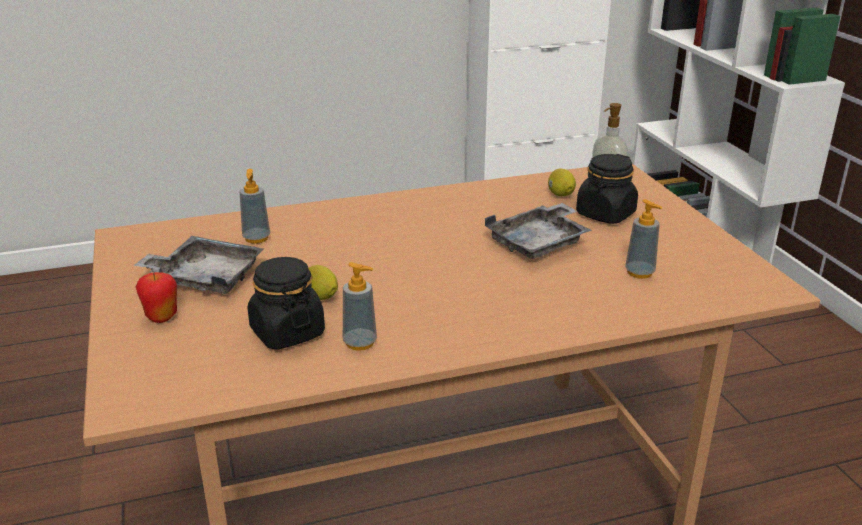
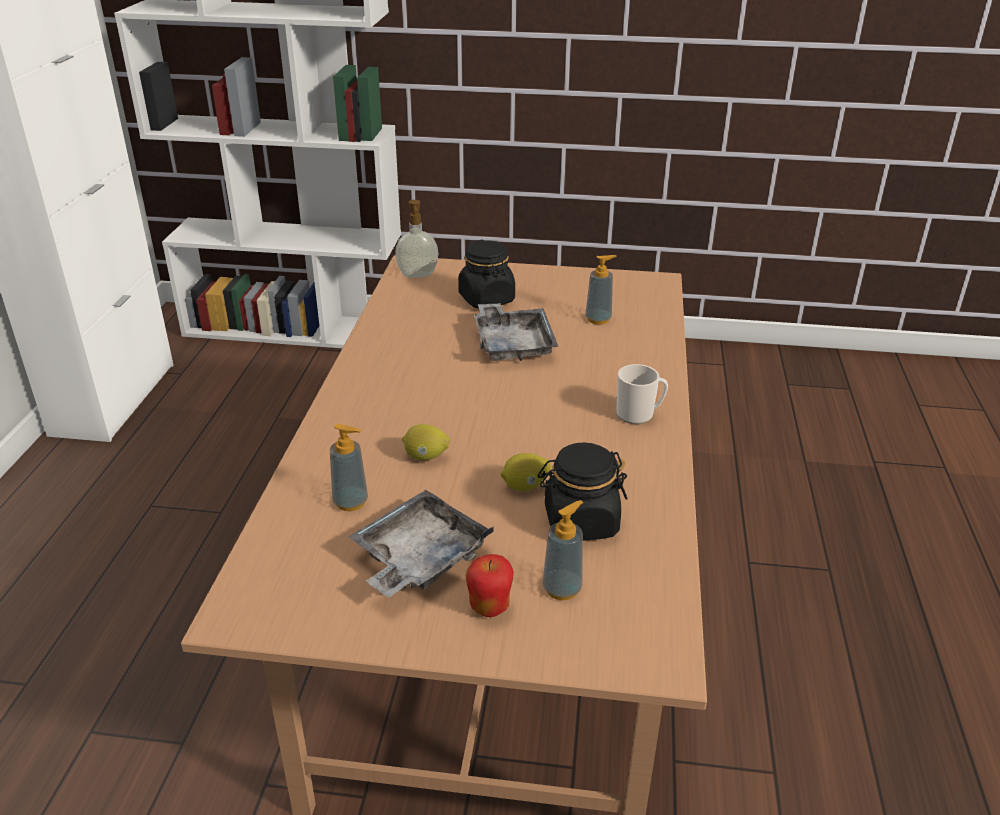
camera: 65 degrees left, 5 degrees up
soap dispenser [343,262,377,351] -> soap dispenser moved to [543,500,583,600]
lemon [548,169,576,196] -> lemon moved to [402,424,450,460]
none -> mug [616,364,668,424]

